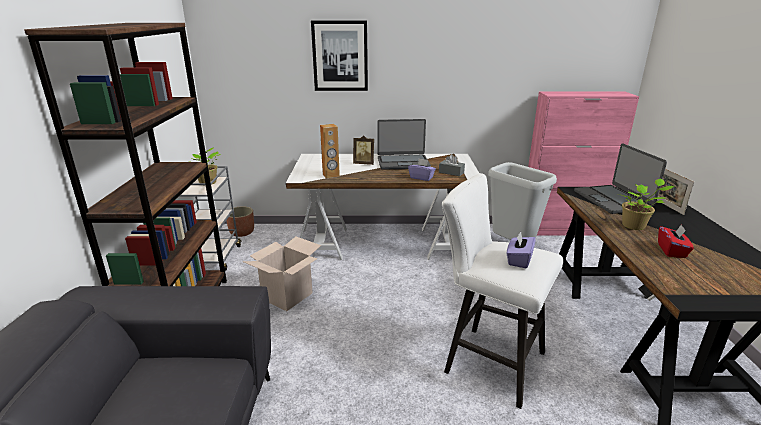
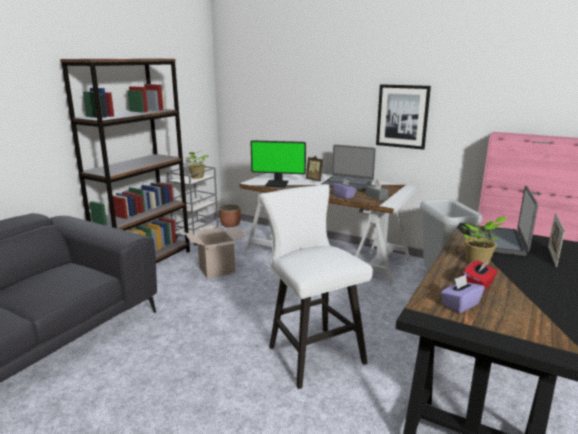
camera: 30 degrees right, 5 degrees down
picture [311,20,368,91] -> picture moved to [376,84,431,150]
brown speaker [320,124,340,178] -> monitor [251,140,306,187]
purple tissue box [507,231,536,268] -> purple tissue box moved to [440,275,484,313]

